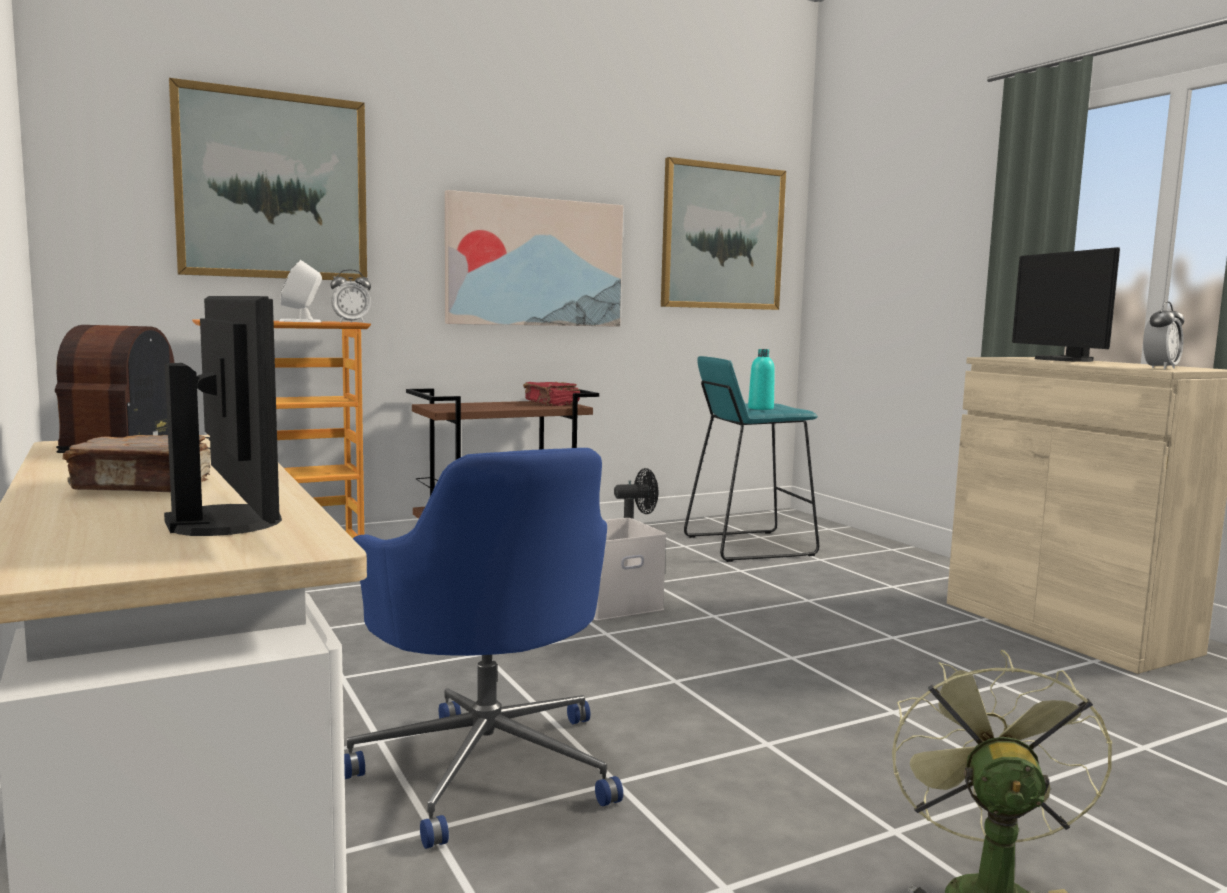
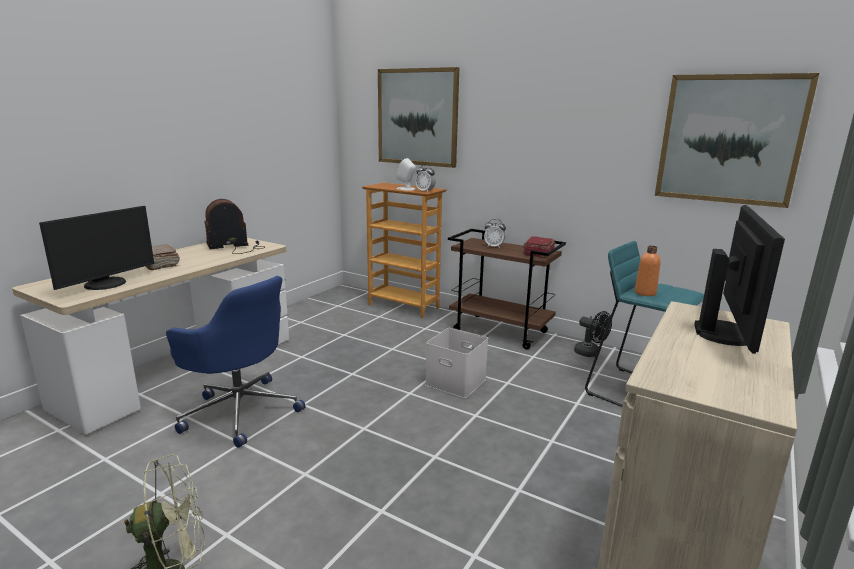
camera: 60 degrees right, 10 degrees up
blue office chair [344,448,623,849] -> blue office chair turned 90 degrees counterclockwise [166,276,306,448]
picture [445,190,623,327] -> none
turquoise bottle [748,349,775,410] -> orange bottle [635,246,661,296]
monitor [1012,247,1120,362] -> monitor turned 150 degrees clockwise [694,205,785,354]
alarm clock [1143,301,1184,369] -> alarm clock moved to [484,219,506,248]

